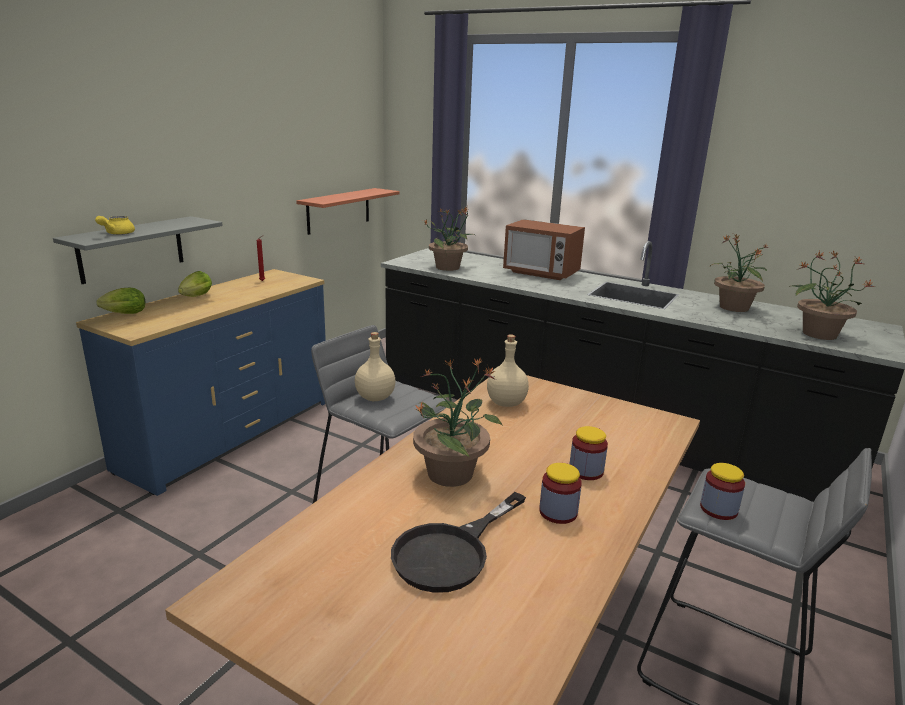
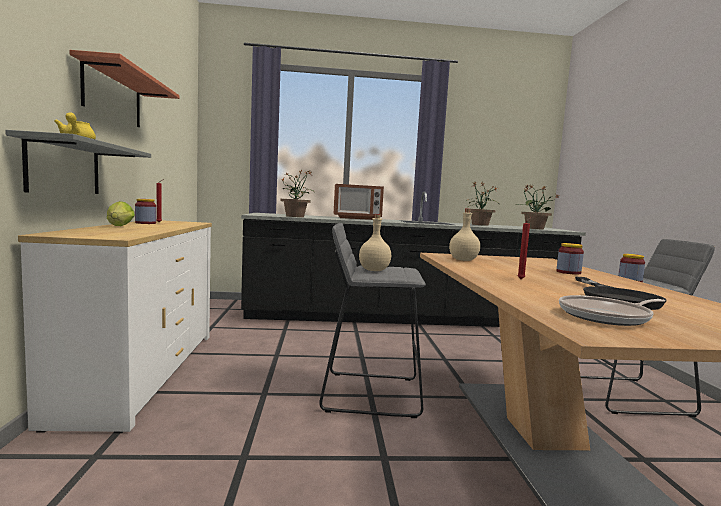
camera: 35 degrees left, 15 degrees down
blue dresser [76,269,326,496] -> white dresser [18,220,212,433]
lettuce [97,288,145,314] -> none
shelf [296,188,400,235] -> shelf moved to [69,50,180,127]
potted plant [413,357,503,487] -> red candle [517,217,531,279]
jar [539,463,582,524] -> jar moved to [135,199,156,224]
none -> frying pan [559,295,665,326]

